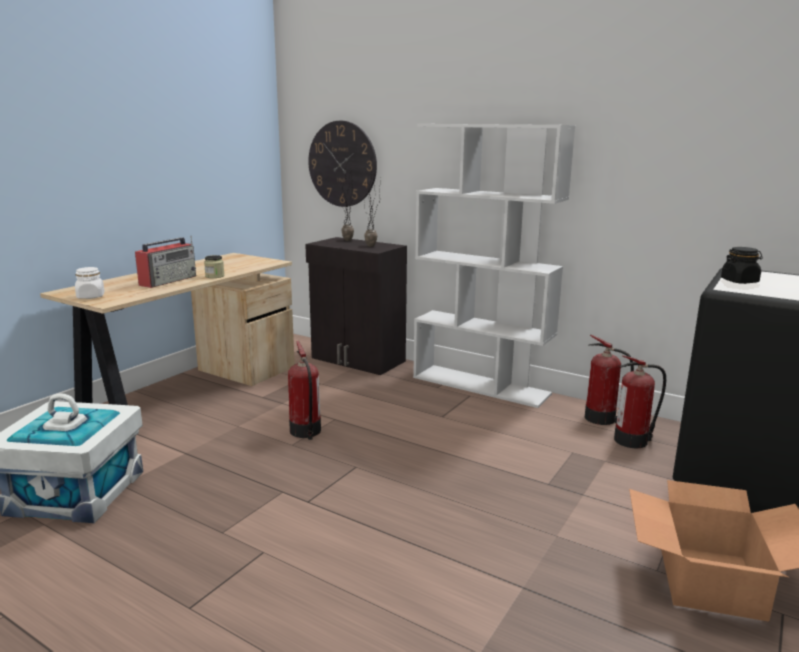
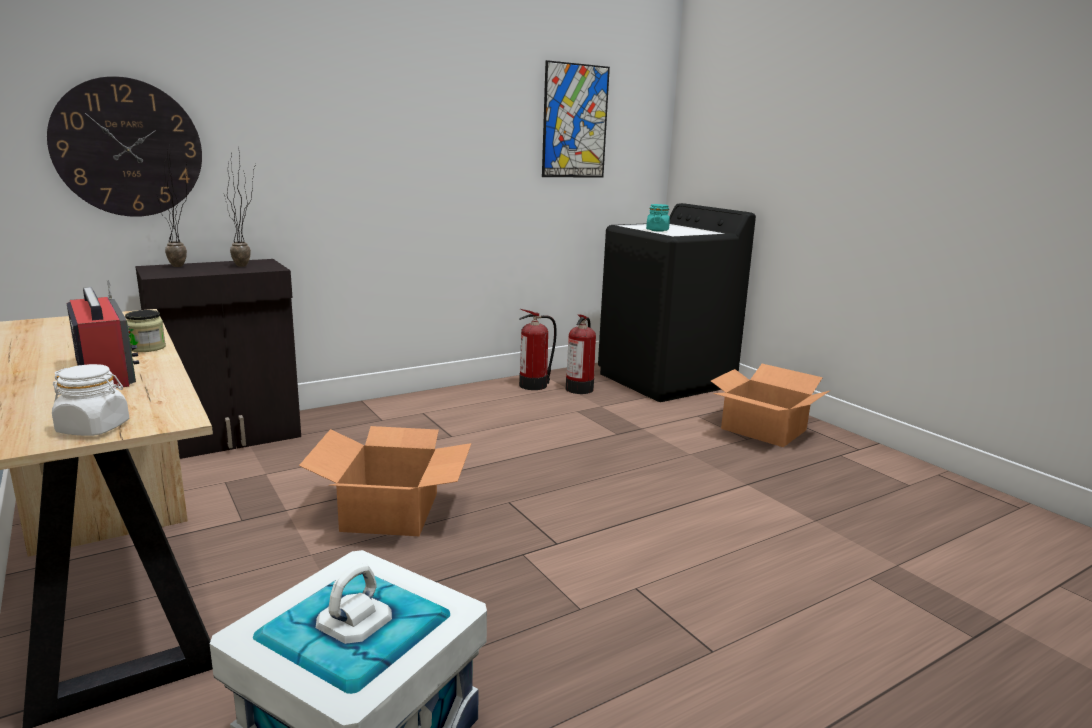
camera: 65 degrees left, 0 degrees up
fire extinguisher [288,341,321,440] -> cardboard box [299,426,472,536]
white bookcase [413,124,575,408] -> none
black jar [721,247,763,284] -> turquoise jar [646,204,670,231]
none -> picture [542,60,610,177]

